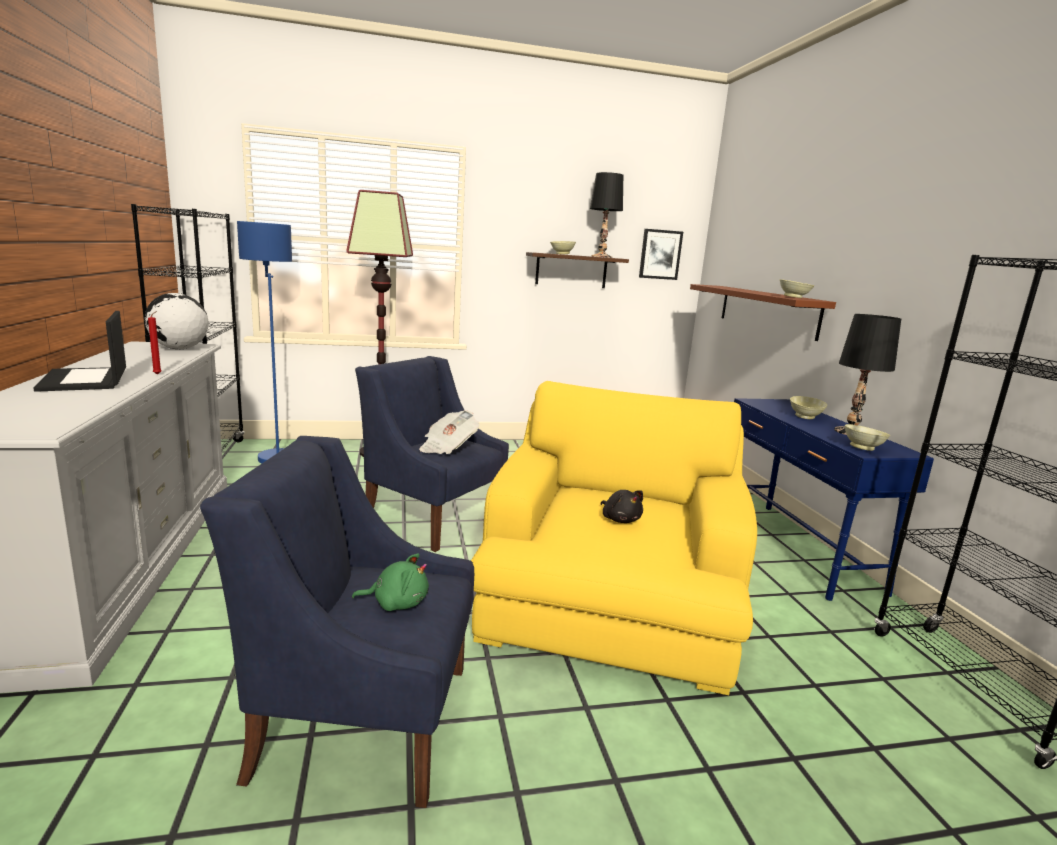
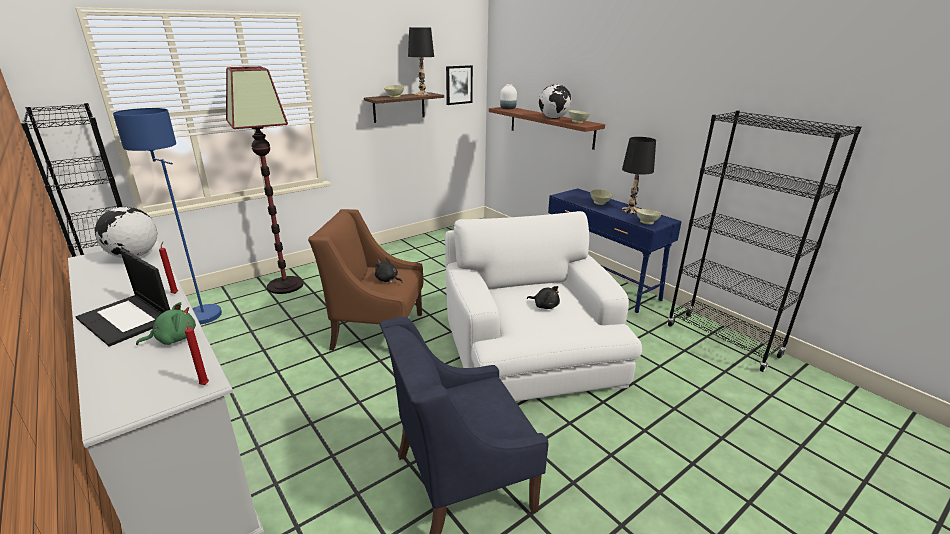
camera: 25 degrees left, 10 degrees up
green plush toy [352,553,429,611] -> green plush toy moved to [136,302,196,345]
blue armchair [355,356,509,552] -> brown armchair [308,209,423,350]
newspaper [419,410,479,454] -> black plush toy [375,257,403,283]
yellow armchair [471,381,757,695] -> white armchair [445,211,642,401]
none -> red candle [185,319,209,385]
none -> white vase [500,84,517,109]
none -> globe [539,84,571,118]

